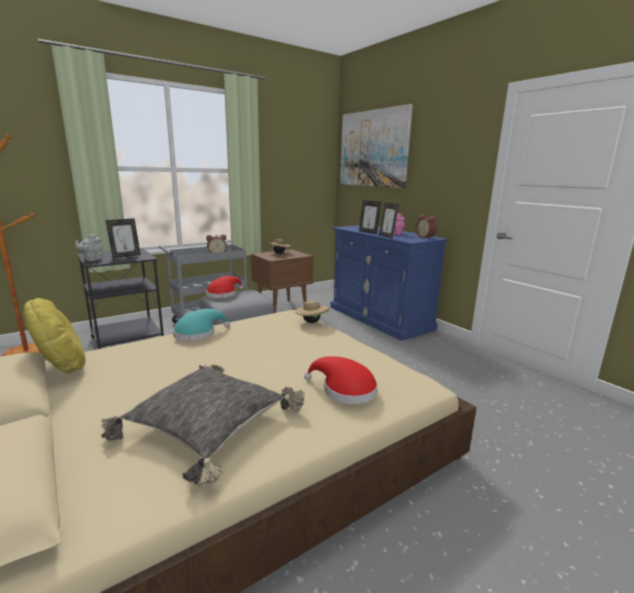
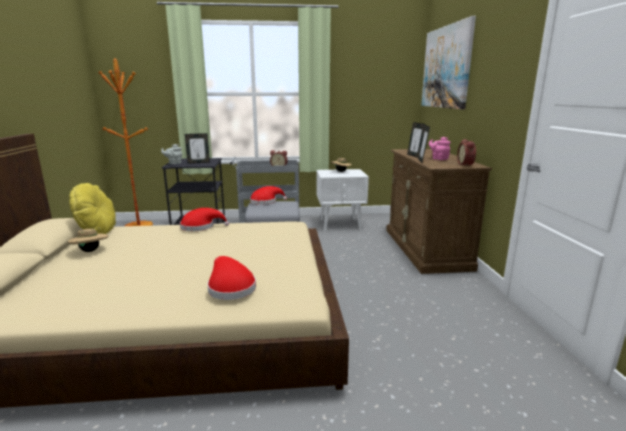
camera: 30 degrees right, 0 degrees up
pillow [101,364,305,487] -> none
turquoise hat [173,309,230,341] -> red hat [180,208,229,231]
brown nightstand [251,249,313,313] -> white nightstand [316,169,369,231]
beige hat [295,298,329,323] -> beige hat moved to [68,229,109,252]
blue dresser [330,225,448,341] -> brown dresser [386,149,492,274]

